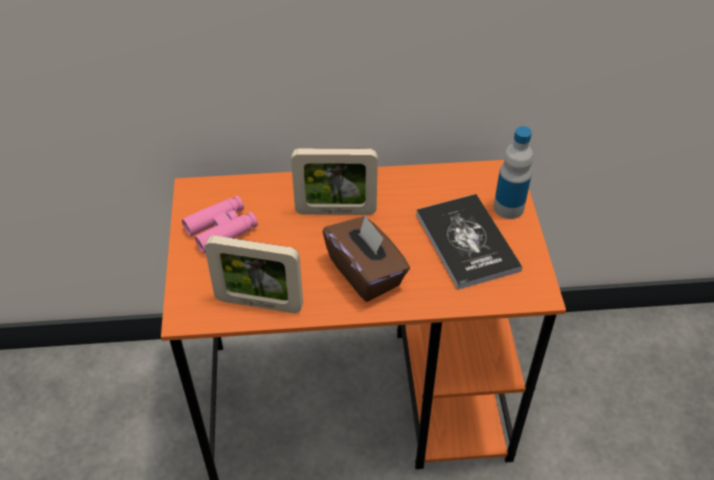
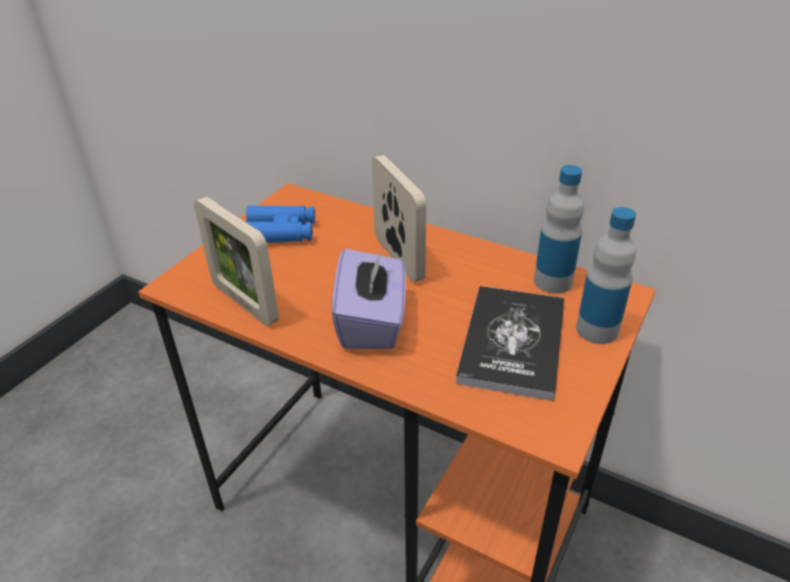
camera: 35 degrees right, 10 degrees down
pink binoculars [182,196,258,254] -> blue binoculars [246,206,315,243]
picture frame [291,148,378,215] -> picture frame turned 150 degrees counterclockwise [372,155,426,282]
brown tissue box [323,215,410,302] -> purple tissue box [332,246,406,349]
none -> bottle [534,165,584,294]

